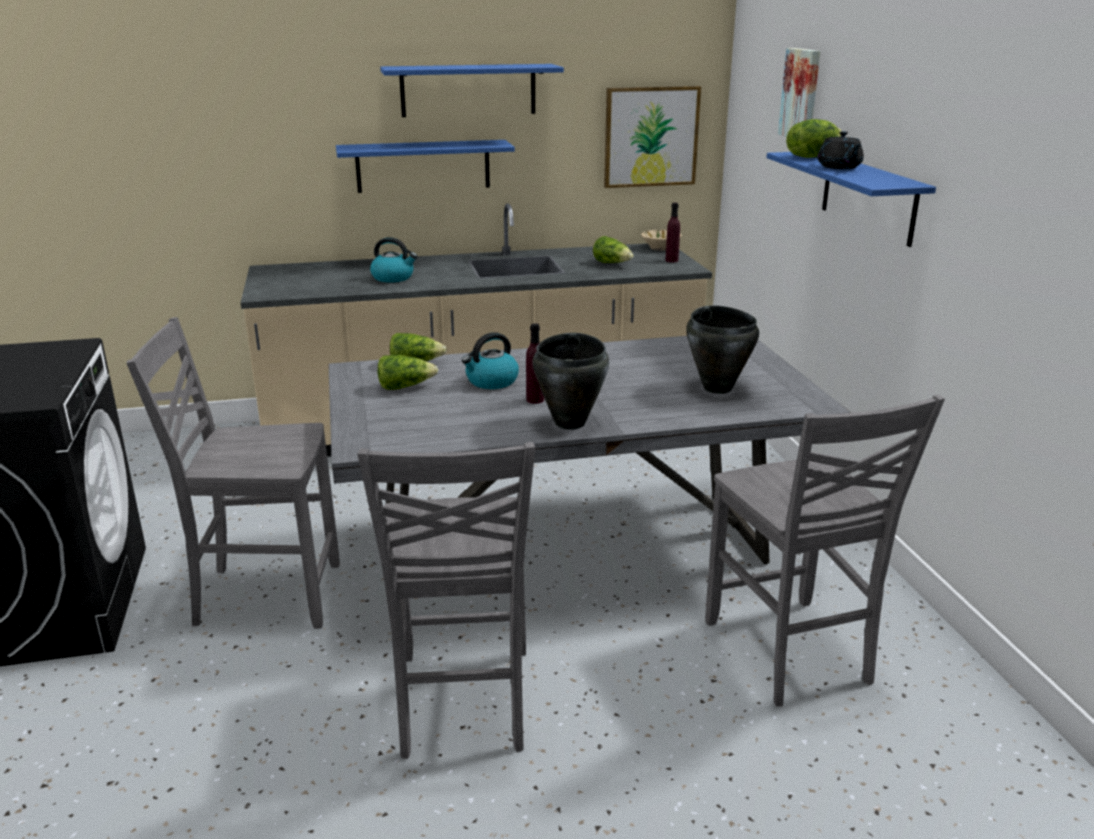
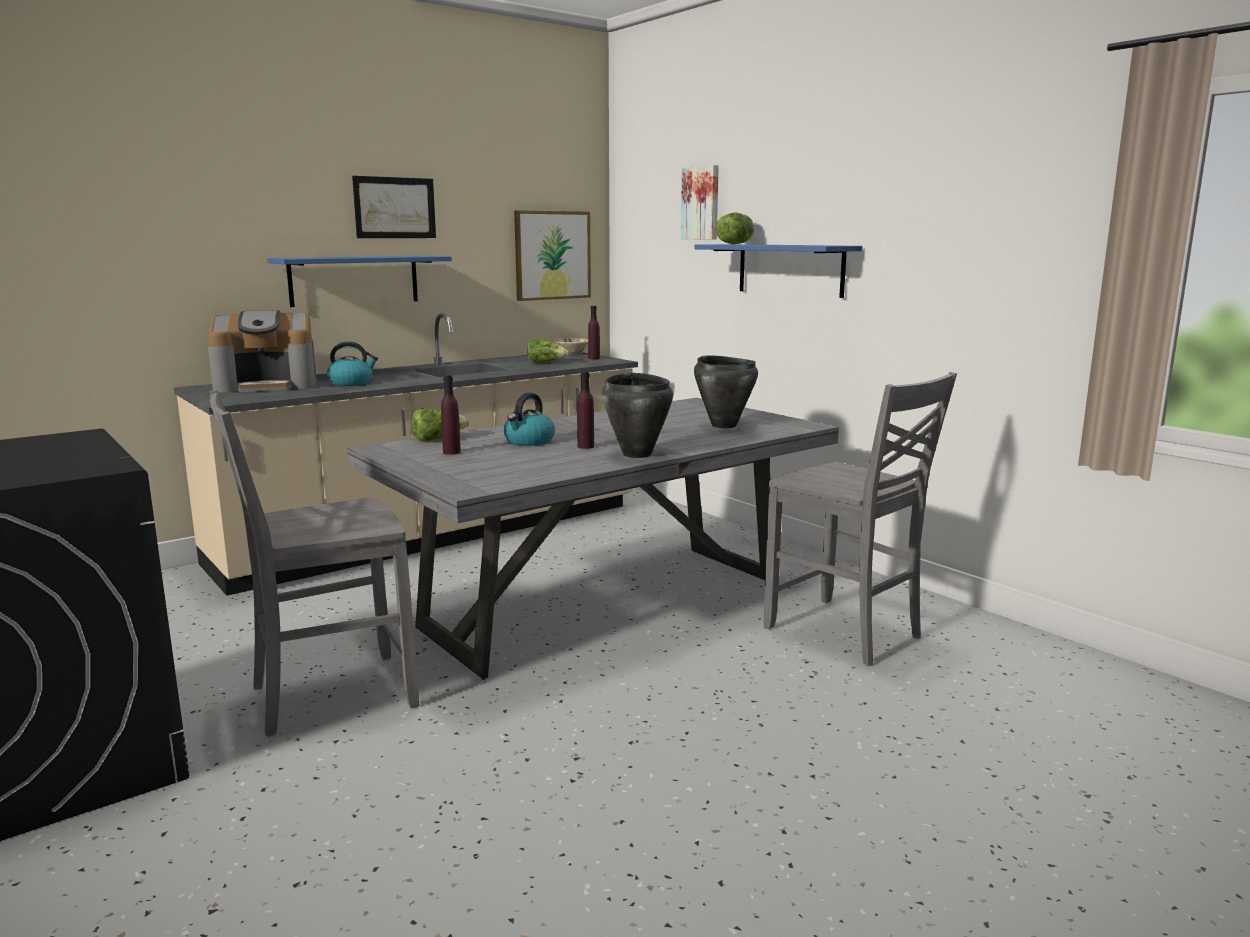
camera: 25 degrees left, 10 degrees down
grey chair [357,442,535,759] -> none
lettuce [378,355,438,390] -> purple bottle [441,375,461,455]
blue shelf [380,64,564,117] -> picture [352,176,436,238]
black teapot [817,131,864,169] -> none
none -> coffee machine [208,310,317,392]

